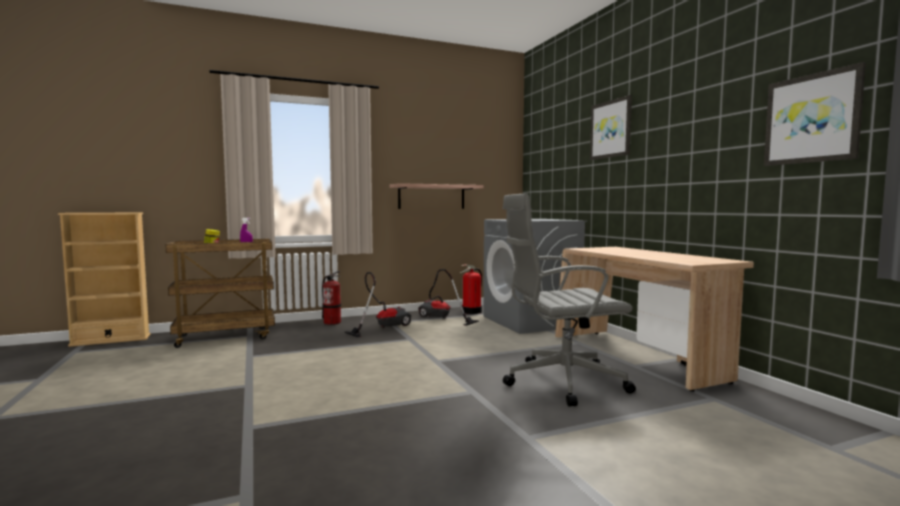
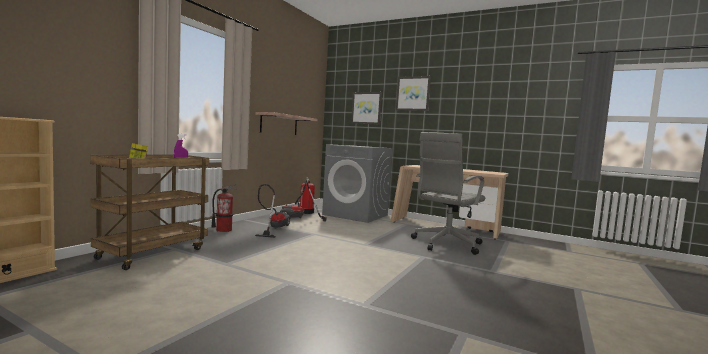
camera: 40 degrees left, 0 degrees up
picture [764,62,866,166] -> picture moved to [351,92,382,124]

